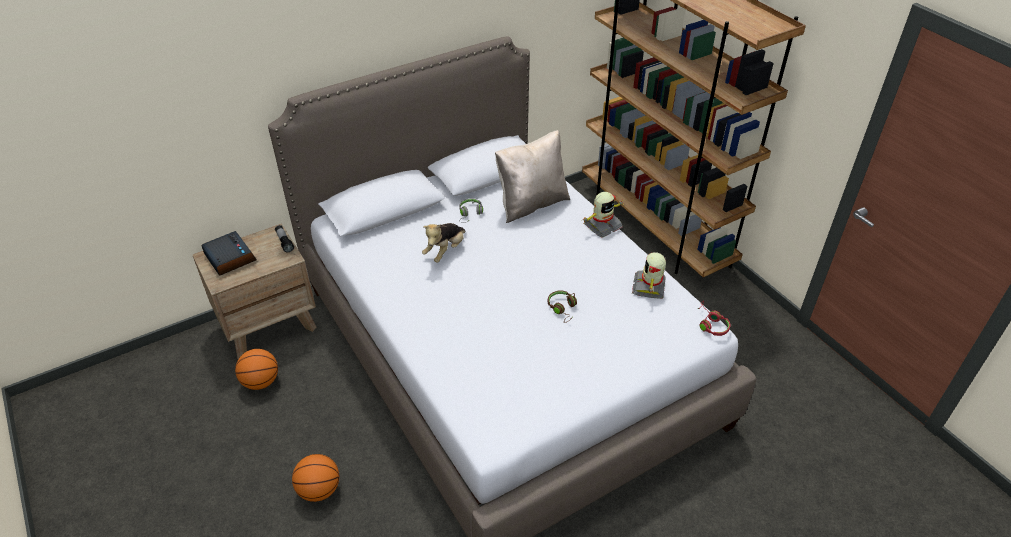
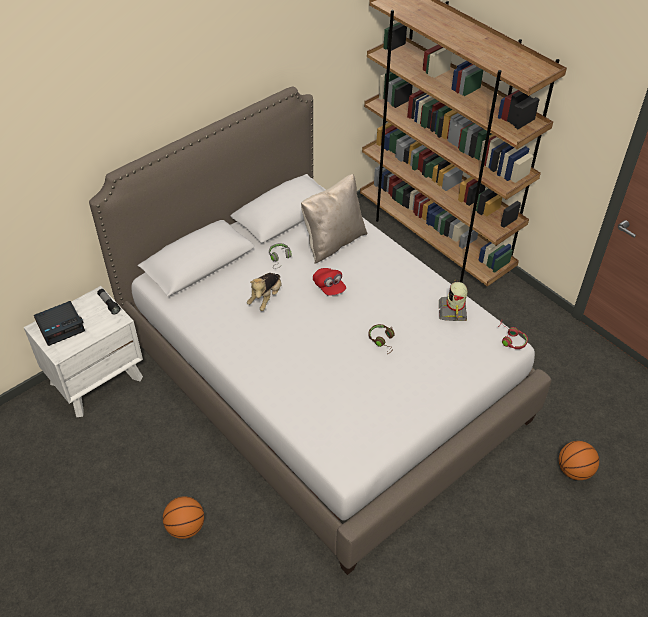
camera: 10 degrees left, 5 degrees up
brown nightstand [193,224,317,359] -> white nightstand [24,286,143,417]
alarm clock [202,231,256,276] -> alarm clock turned 105 degrees clockwise [34,301,85,346]
basketball [235,349,278,390] -> basketball moved to [559,441,599,480]
toy robot [581,192,623,238] -> none
none -> red cap [313,268,346,296]

